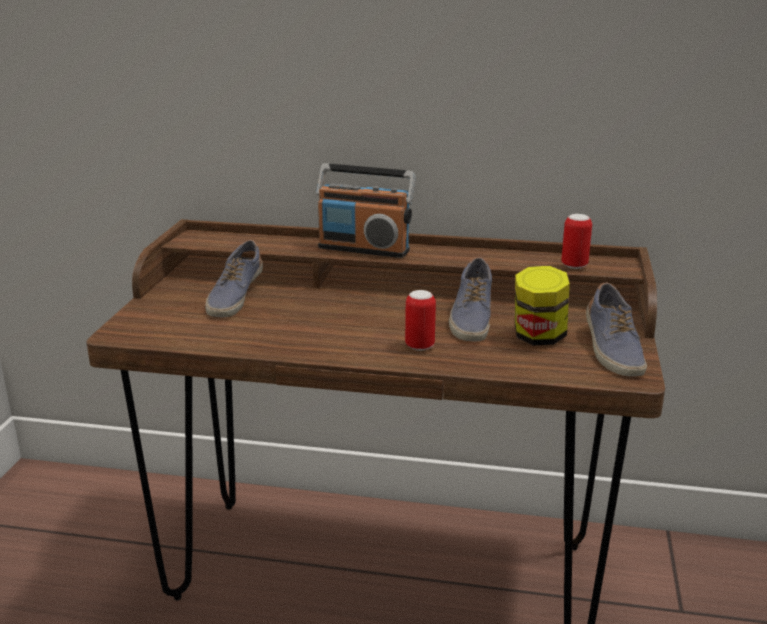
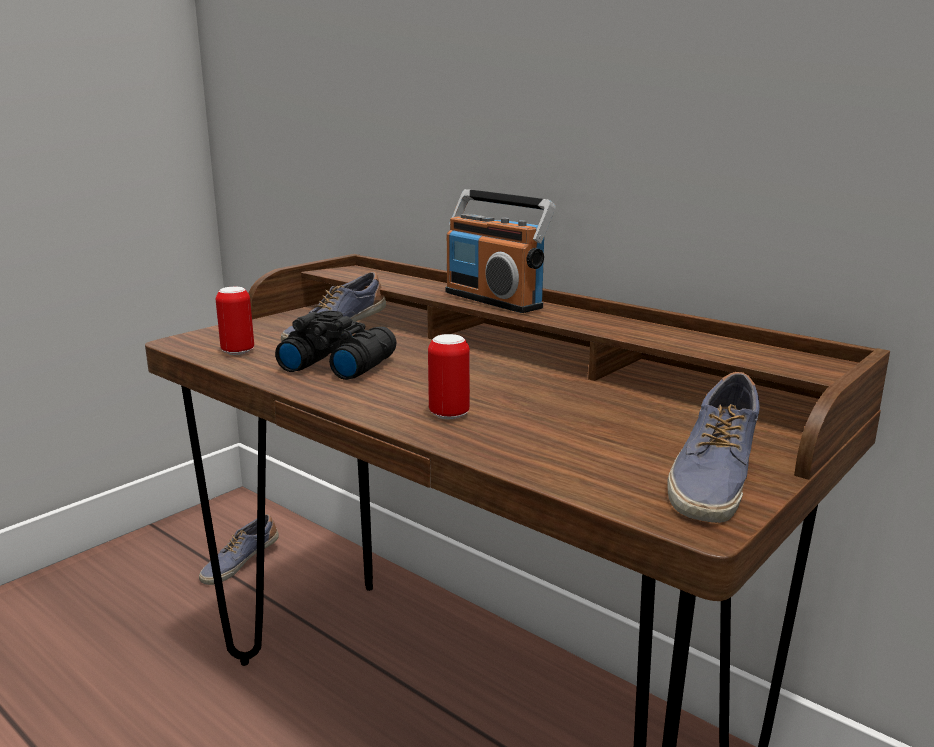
camera: 30 degrees right, 5 degrees down
shoe [449,257,492,341] -> shoe moved to [199,513,279,585]
jar [515,266,570,345] -> none
can [561,214,592,269] -> can moved to [216,287,254,355]
none -> black binoculars [275,311,396,380]

